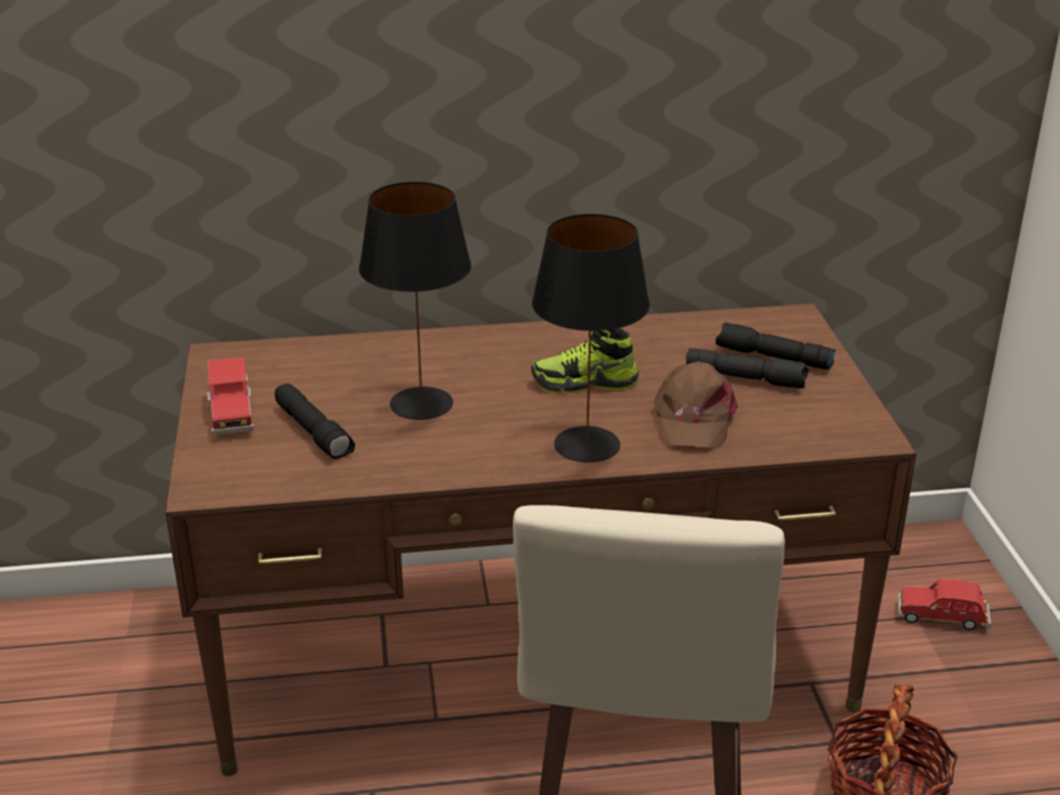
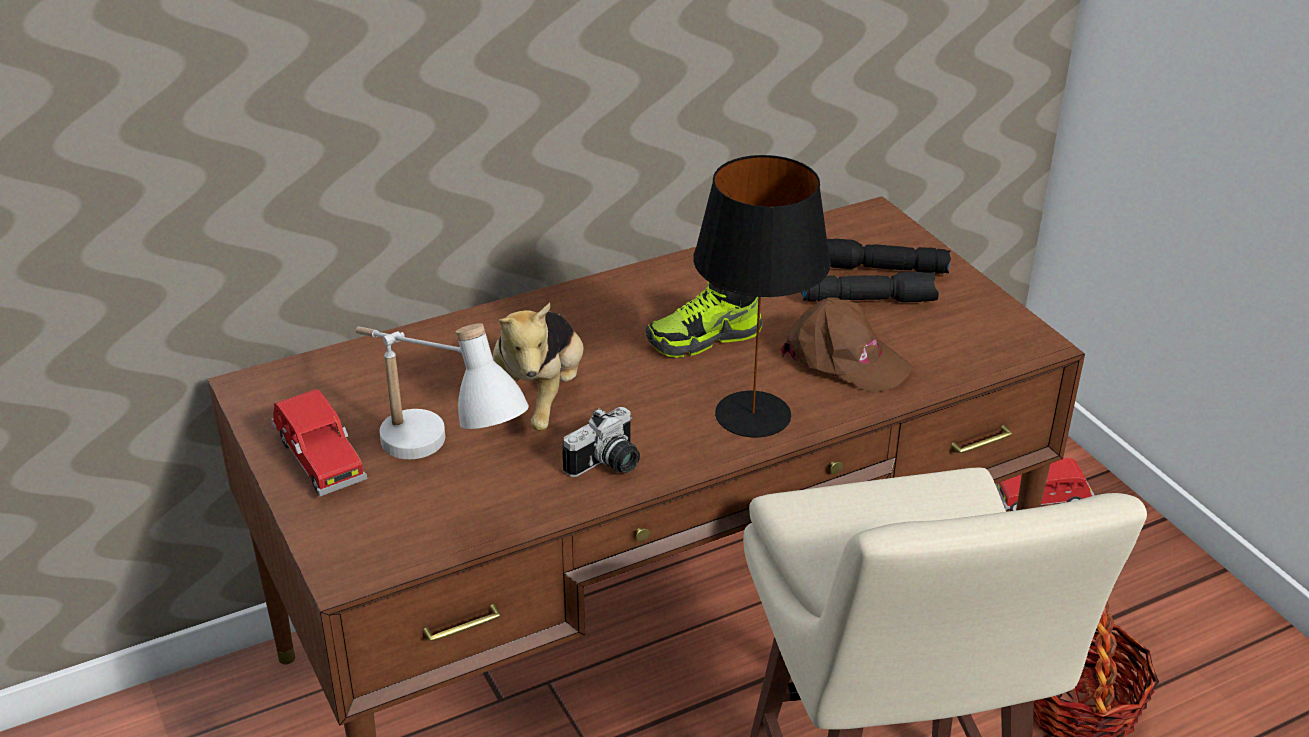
camera: 20 degrees left, 5 degrees up
black flashlight [275,383,355,459] -> white table lamp [355,323,529,459]
black table lamp [359,182,471,420] -> plush toy [492,303,584,431]
brown cap [654,361,738,447] -> brown cap turned 45 degrees counterclockwise [781,297,914,393]
none -> camera [562,407,640,477]

